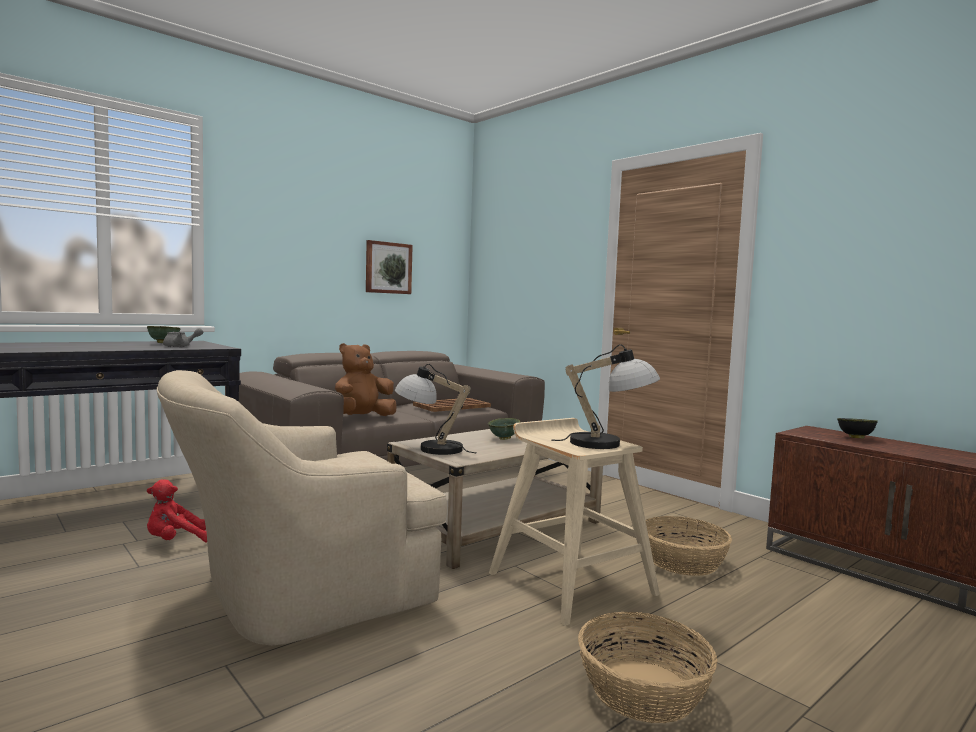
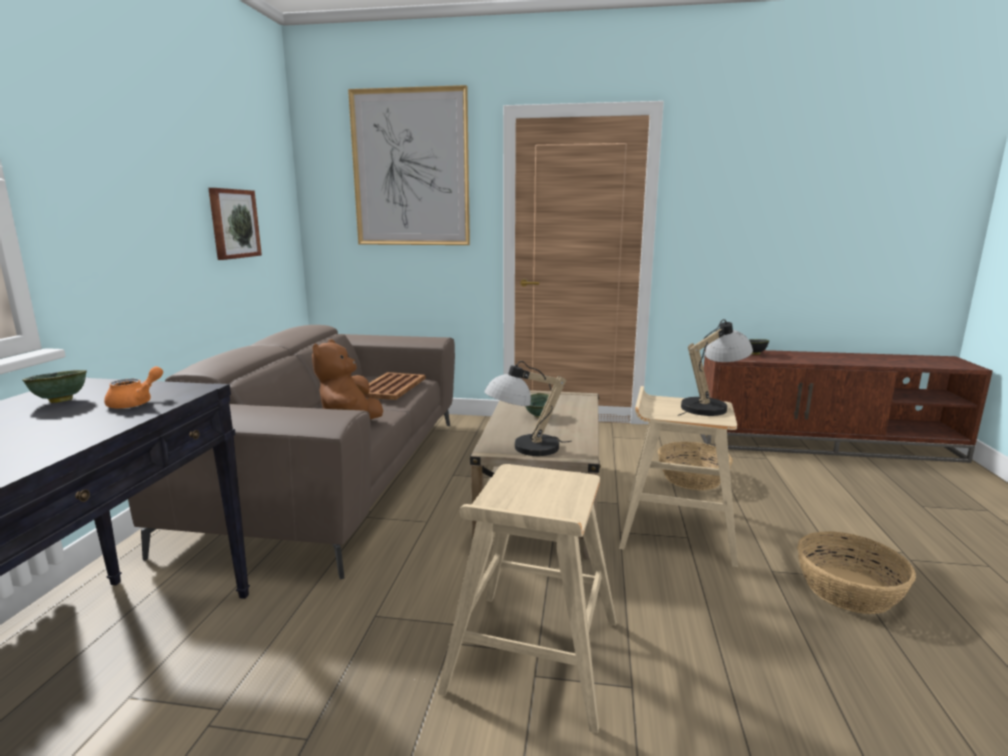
camera: 40 degrees left, 10 degrees up
red plush toy [147,479,207,542] -> none
beige armchair [157,370,447,646] -> beige stool [438,464,617,734]
grey teapot [163,328,203,347] -> orange teapot [104,366,163,409]
none -> picture [348,85,470,245]

